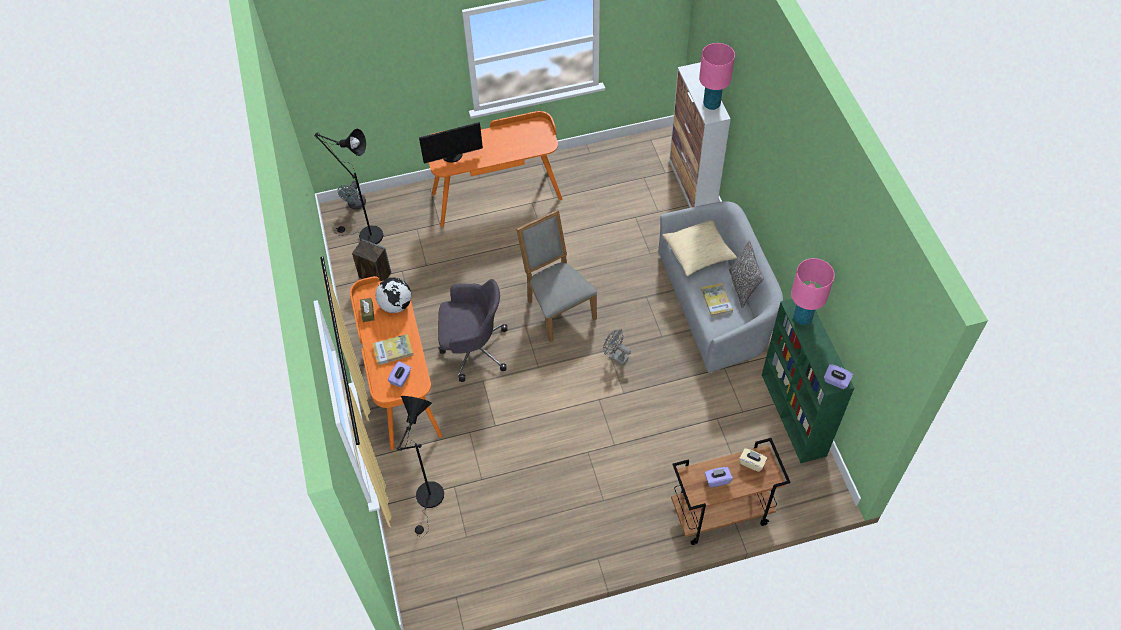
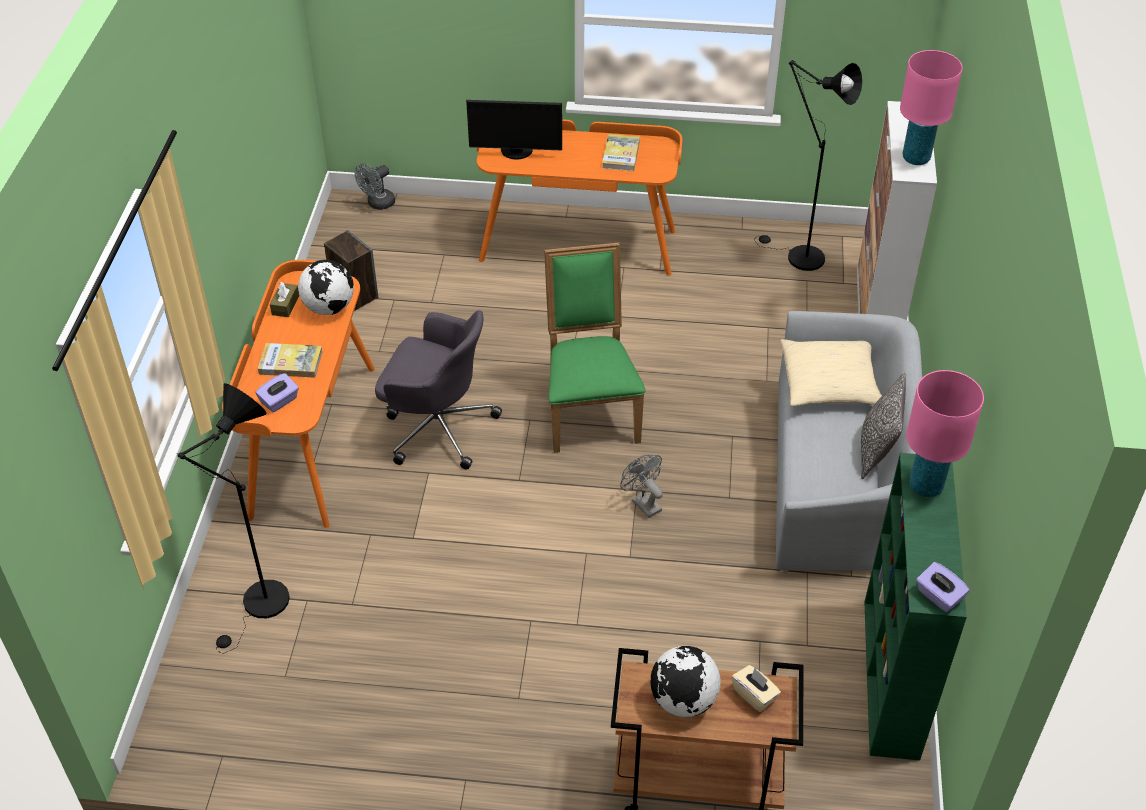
camera: 20 degrees right, 10 degrees down
black floor lamp [314,129,383,244] -> black floor lamp moved to [757,60,862,271]
grey chair [516,209,597,342] -> green chair [544,243,646,453]
book [701,283,733,317] -> book moved to [602,134,640,171]
purple tissue box [705,467,733,488] -> globe [650,646,721,717]

